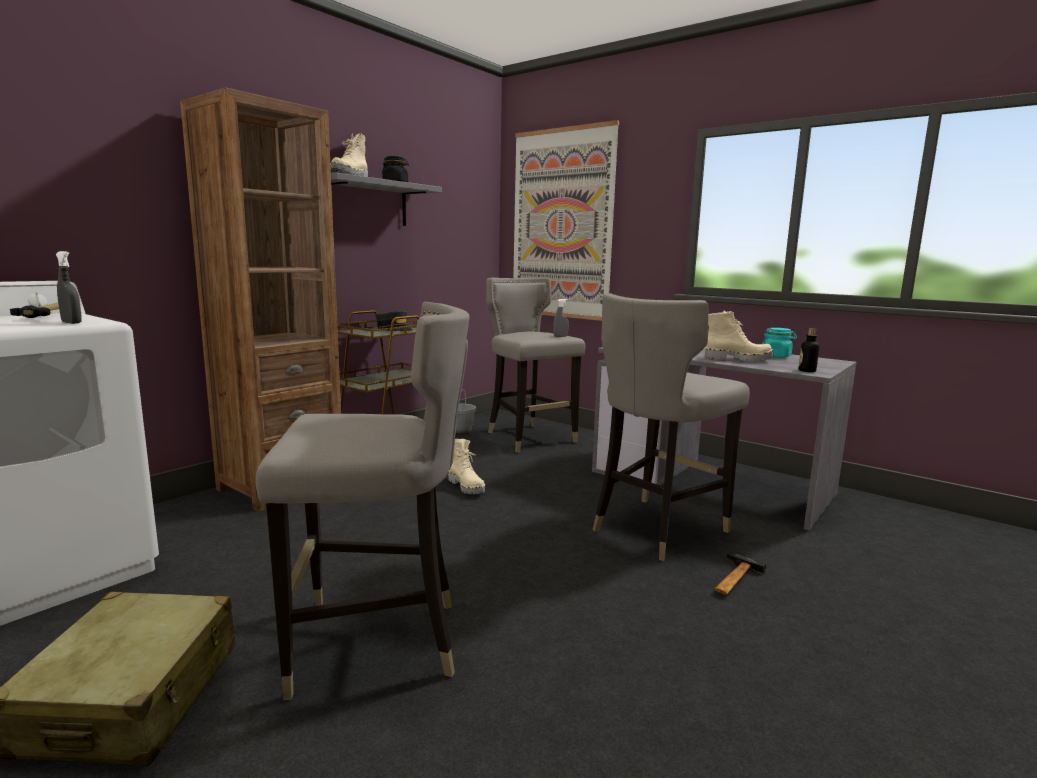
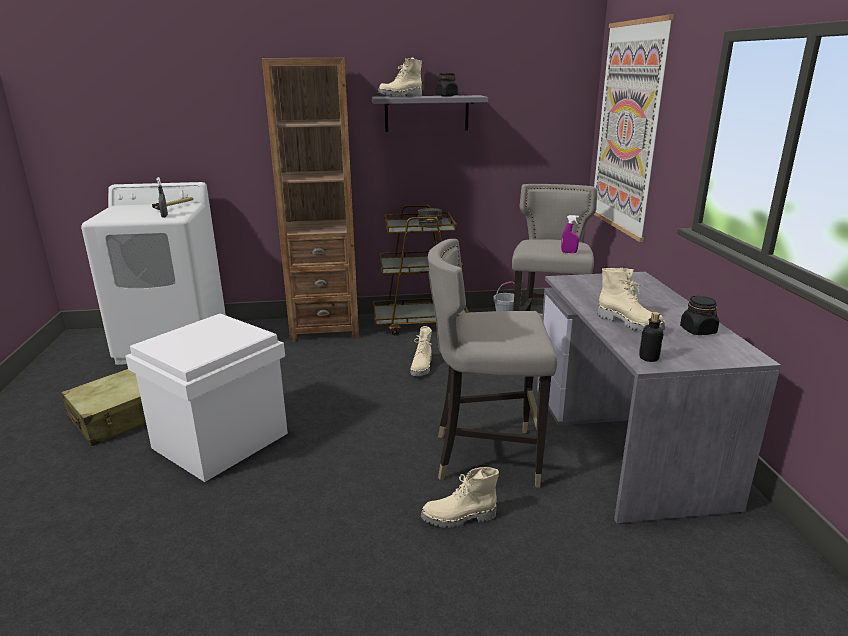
camera: 45 degrees right, 10 degrees up
grey stool [256,302,470,700] -> white storage box [125,313,288,482]
grey spray bottle [553,299,569,337] -> purple spray bottle [561,215,579,253]
hammer [714,554,766,595] -> beige boot [421,467,499,528]
turquoise jar [762,328,797,358] -> black jar [680,296,719,335]

